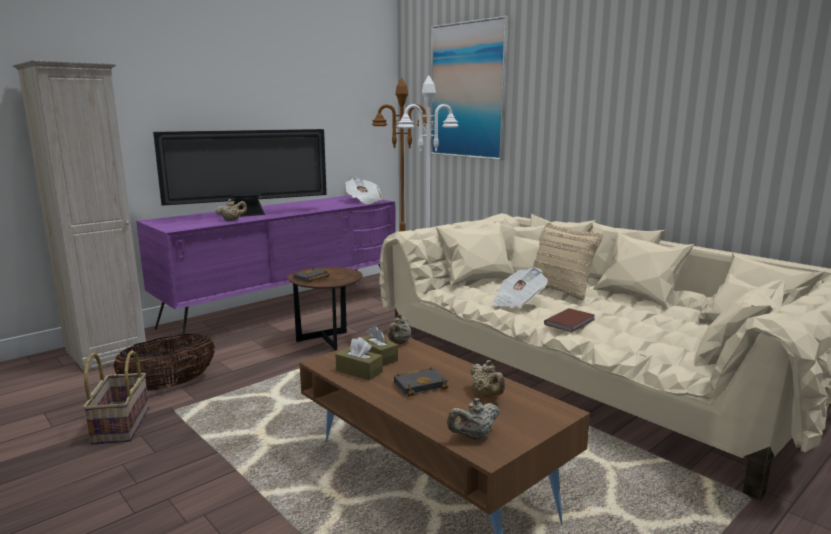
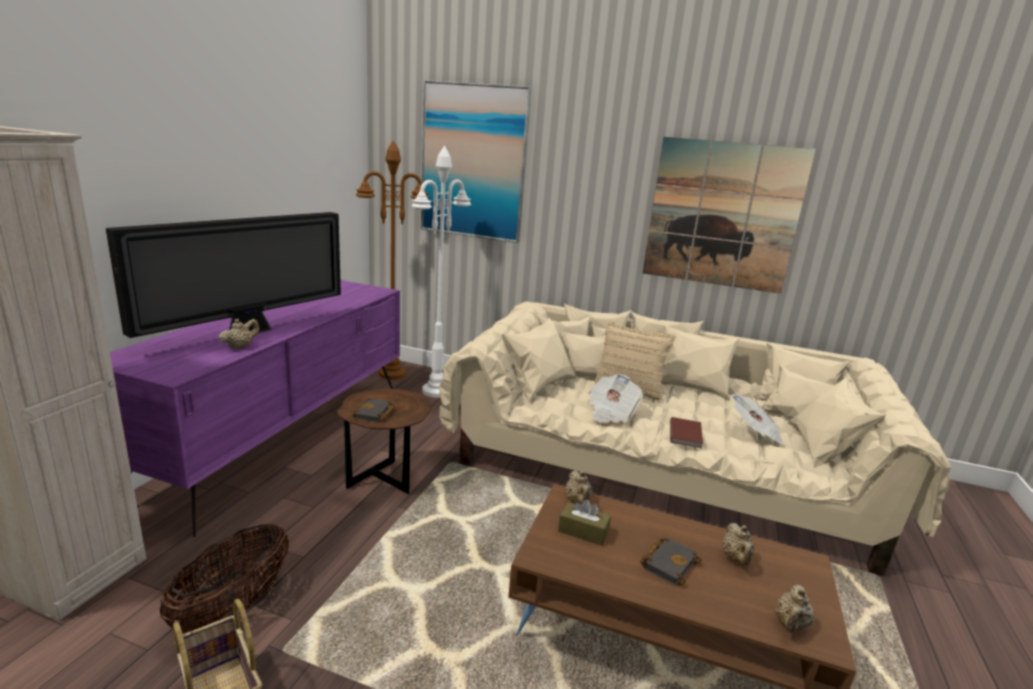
camera: 30 degrees left, 5 degrees up
brown tissue box [336,337,383,380] -> none
newspaper [345,178,383,204] -> newspaper moved to [732,394,784,445]
beige teapot [470,360,505,397] -> beige teapot turned 60 degrees clockwise [722,523,754,566]
none -> picture [642,137,816,294]

